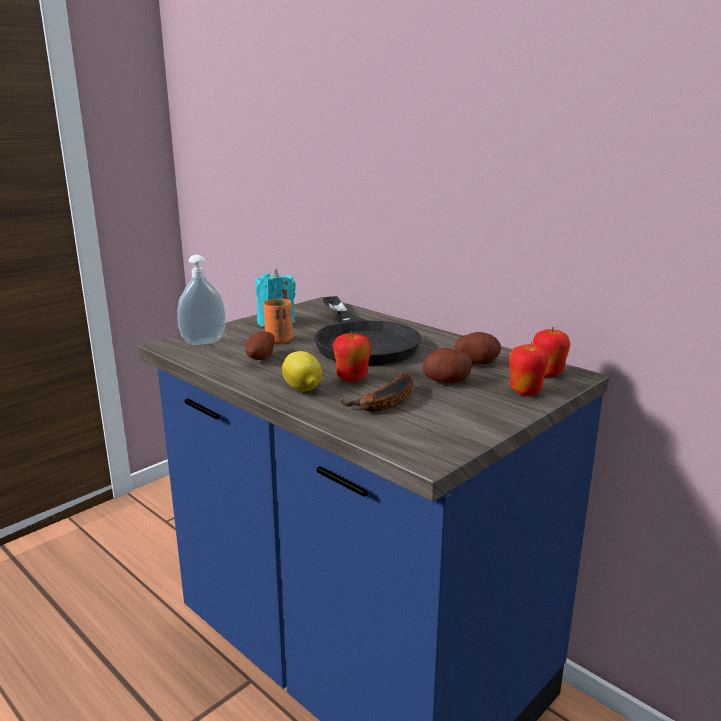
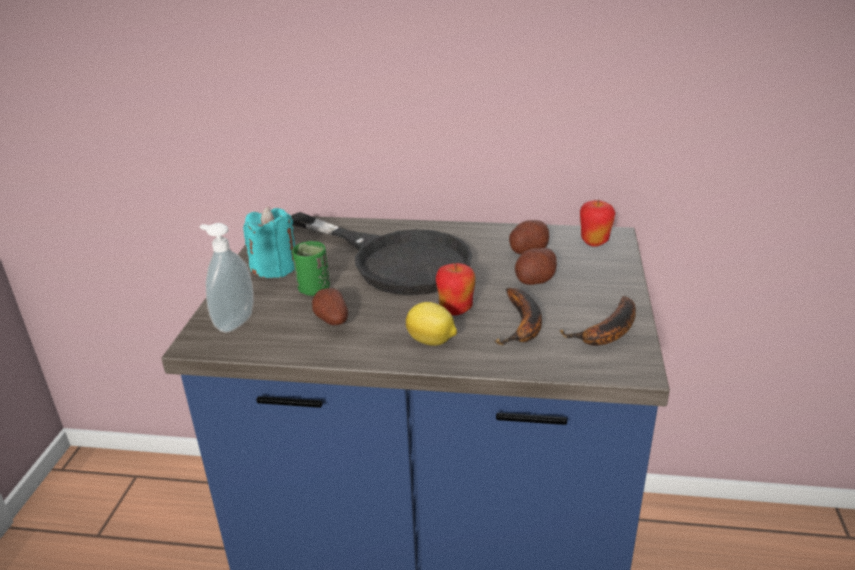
camera: 35 degrees left, 10 degrees up
orange cup [263,298,293,344] -> green cup [292,241,330,296]
apple [509,342,549,396] -> none
none -> banana [560,296,636,346]

